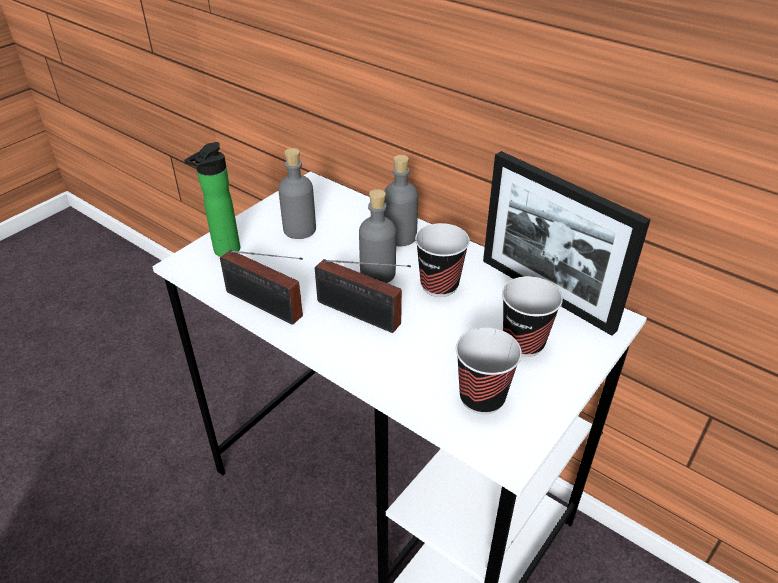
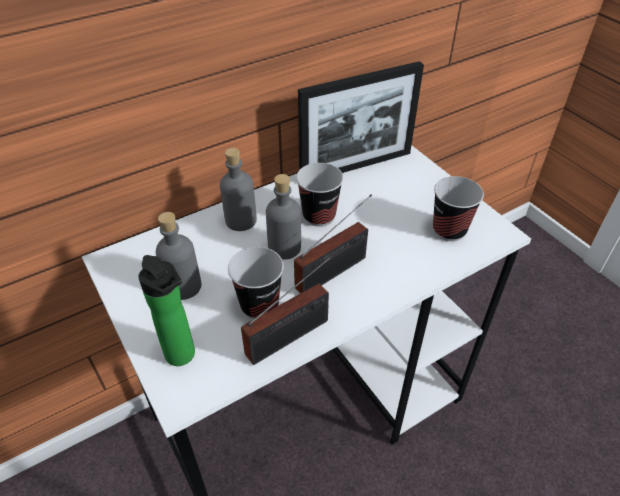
camera: 70 degrees left, 5 degrees up
cup [502,276,563,357] -> cup moved to [228,247,284,319]

